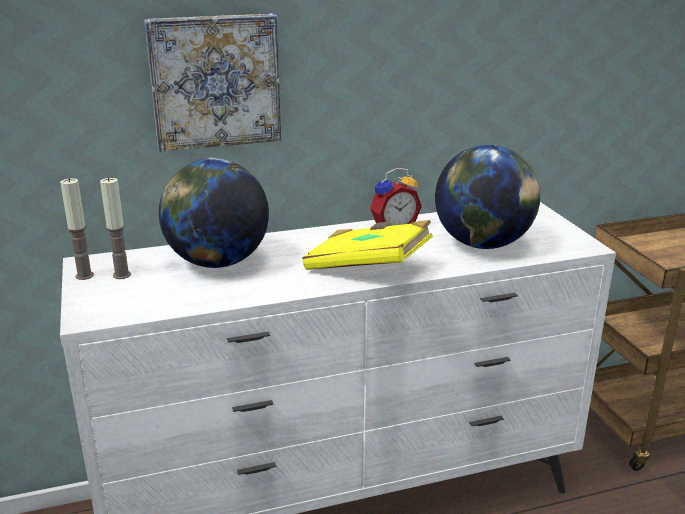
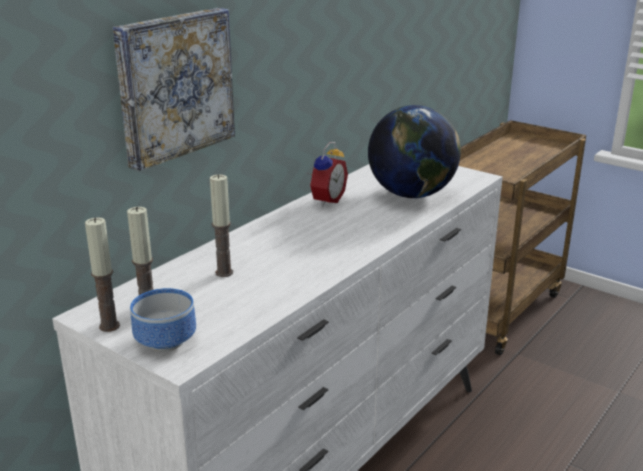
camera: 35 degrees left, 0 degrees up
globe [159,158,269,268] -> candle [210,174,233,277]
yellow book [302,220,433,270] -> none
none -> bowl [130,288,196,352]

